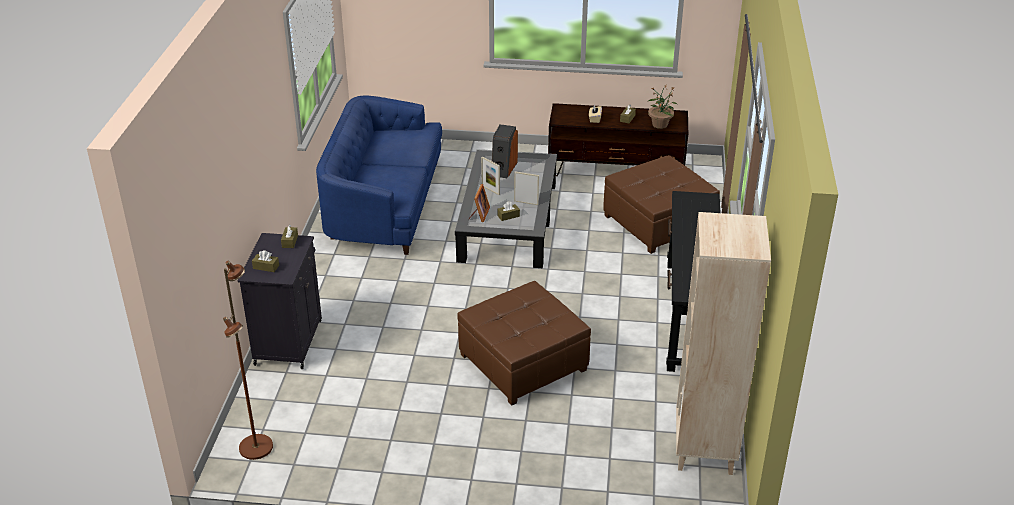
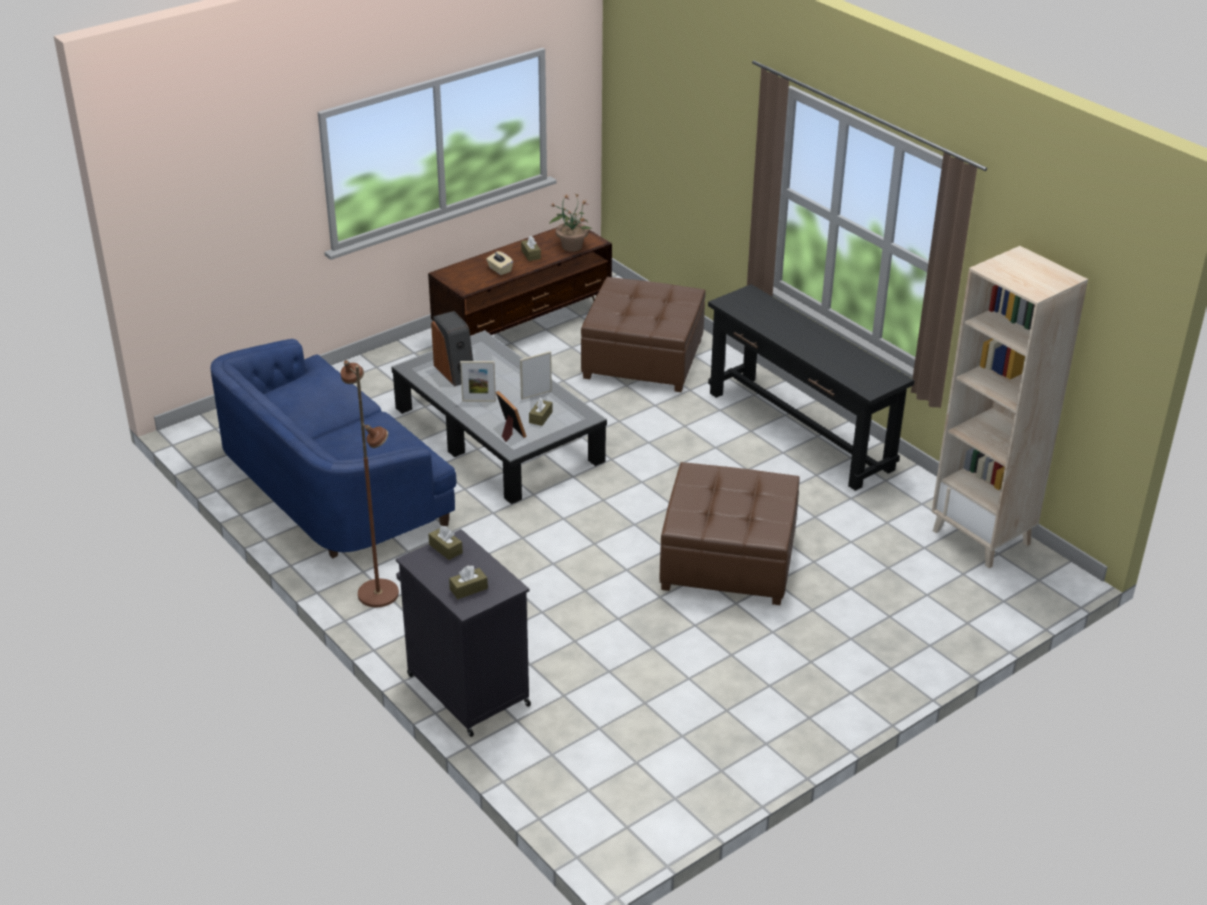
camera: 45 degrees left, 0 degrees up
brown floor lamp [223,261,273,460] -> brown floor lamp moved to [341,360,399,607]

